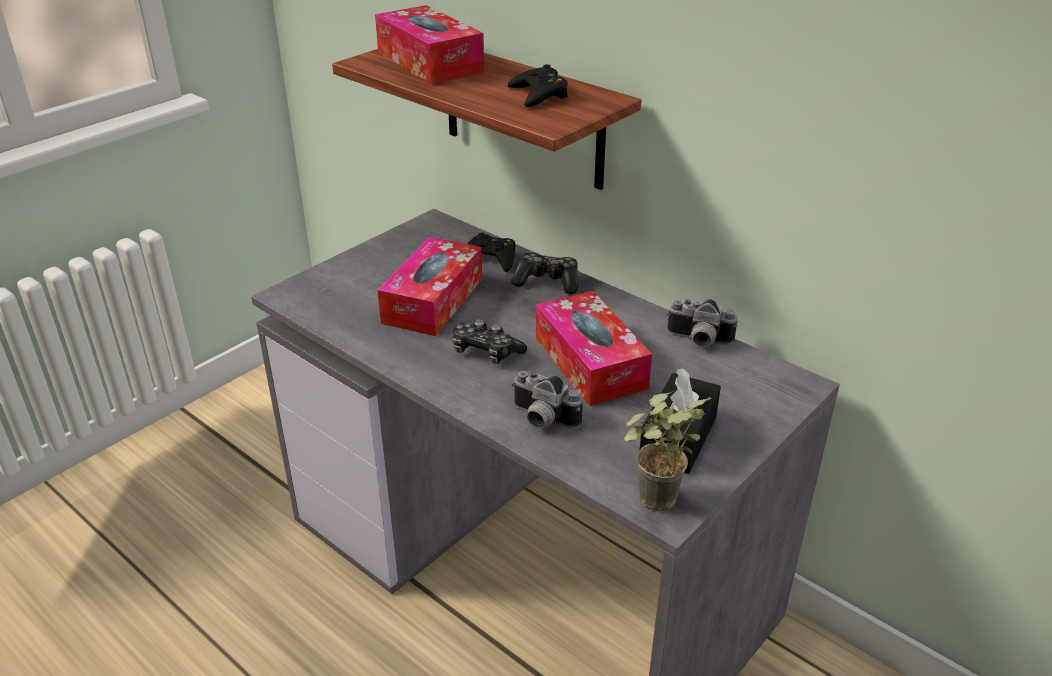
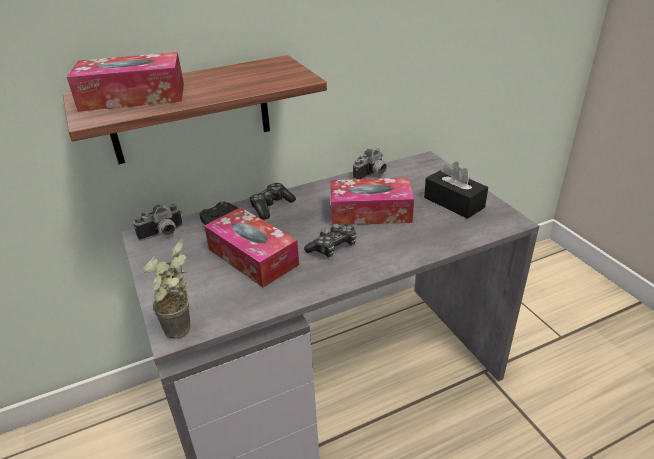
camera: 65 degrees left, 0 degrees up
black game controller [508,64,568,107] -> none
camera [512,371,583,429] -> camera moved to [133,204,183,241]
potted plant [624,391,711,512] -> potted plant moved to [143,240,191,339]

